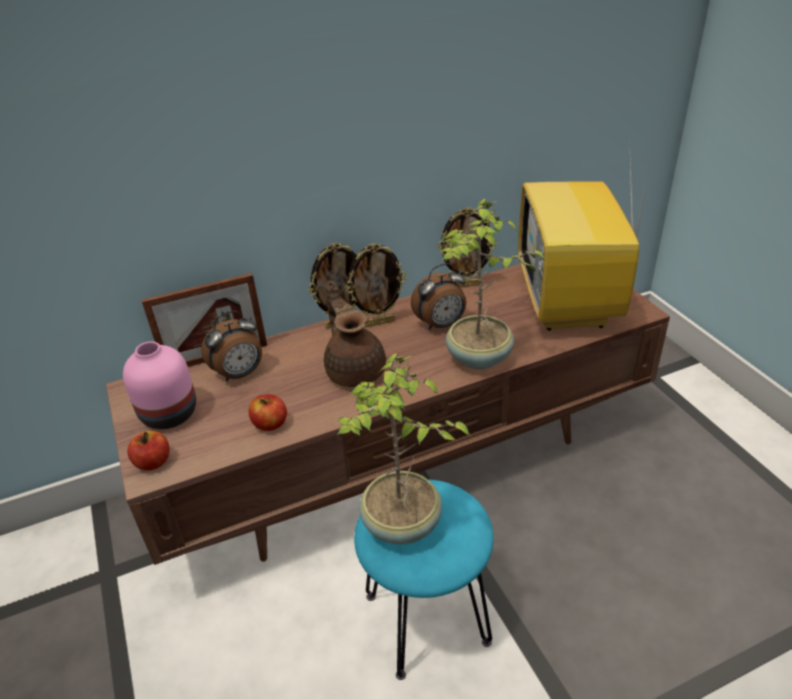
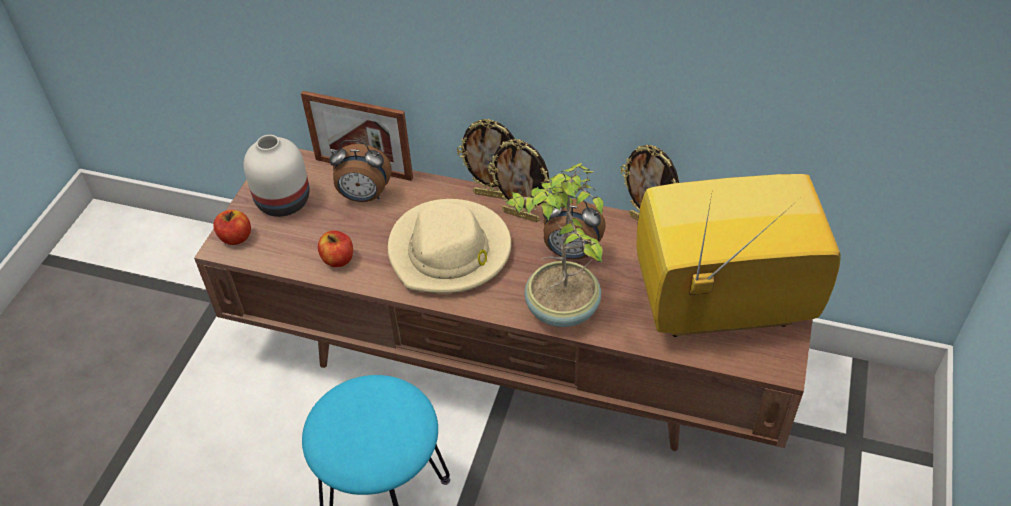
camera: 40 degrees right, 10 degrees up
pink vase [123,341,196,429] -> white vase [244,135,310,217]
brown teapot [324,281,386,387] -> beige hat [388,199,511,293]
potted plant [337,353,471,545] -> none
television [518,137,653,331] -> television turned 45 degrees clockwise [636,174,841,337]

